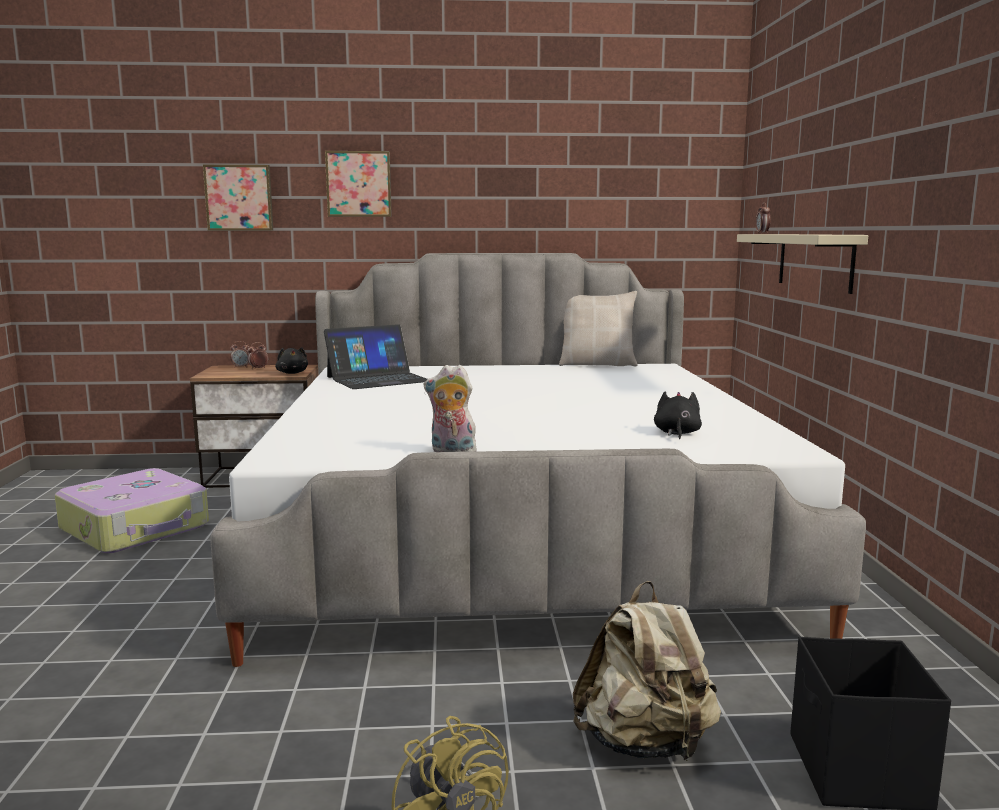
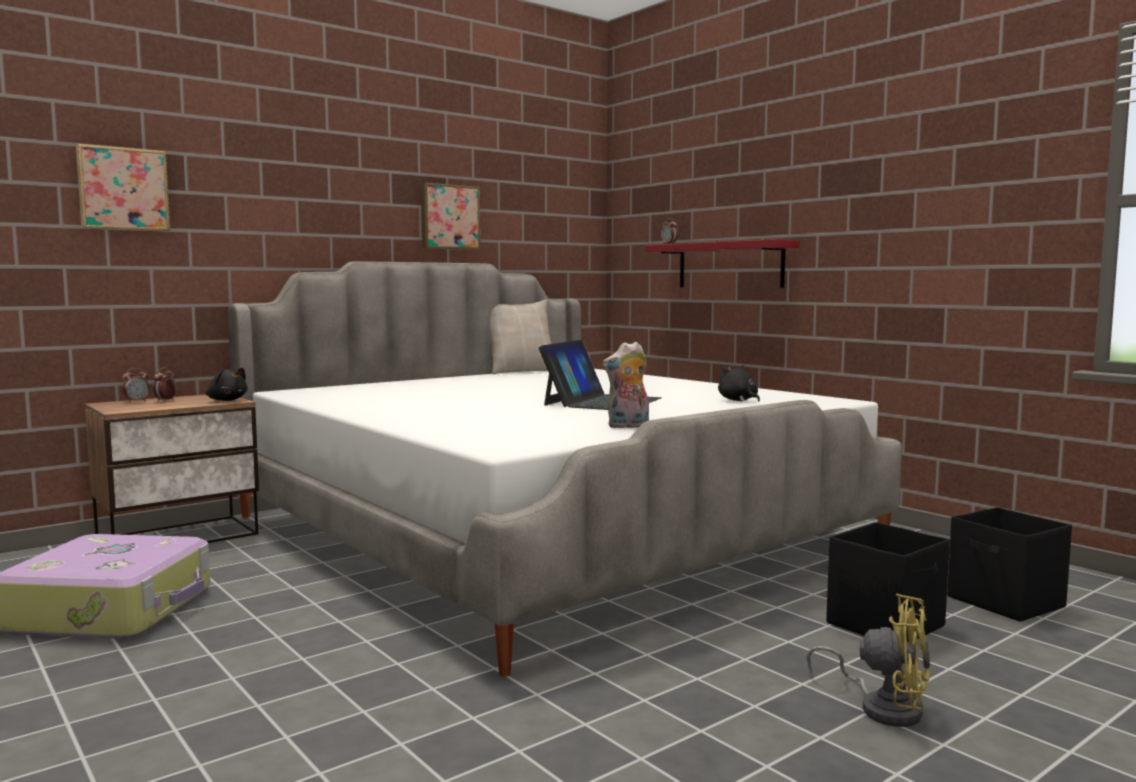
camera: 35 degrees left, 5 degrees down
laptop [324,324,427,389] -> laptop moved to [539,340,661,410]
picture [325,151,392,217] -> picture moved to [421,183,480,250]
beige backpack [573,581,721,761] -> black storage box [826,522,950,643]
beige shelf [737,234,868,294] -> red shelf [645,239,800,288]

